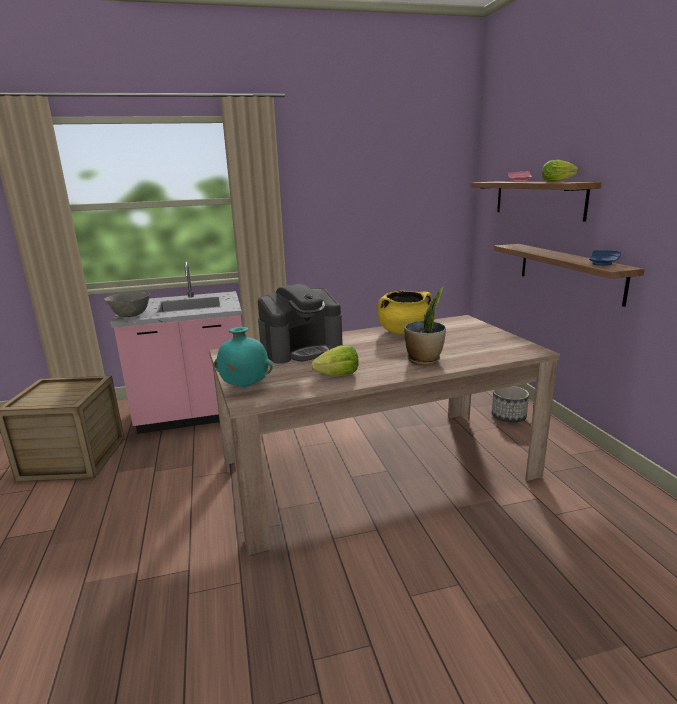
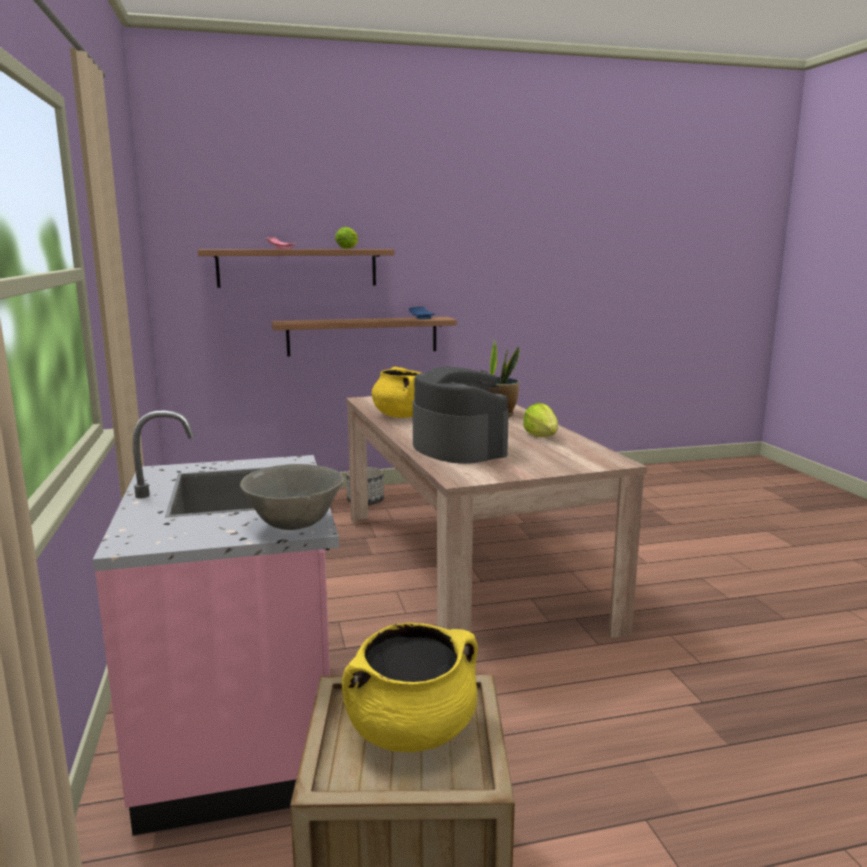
camera: 90 degrees left, 5 degrees down
turquoise vase [214,327,272,388] -> none
none -> yellow cooking pot [342,623,478,752]

